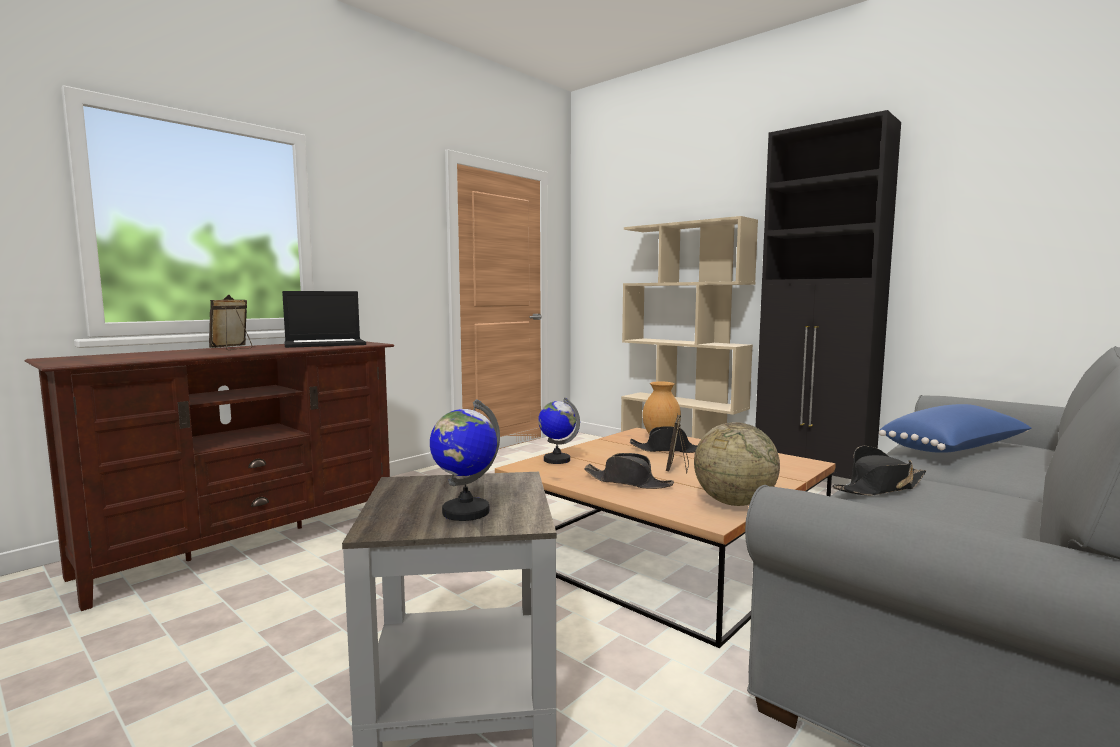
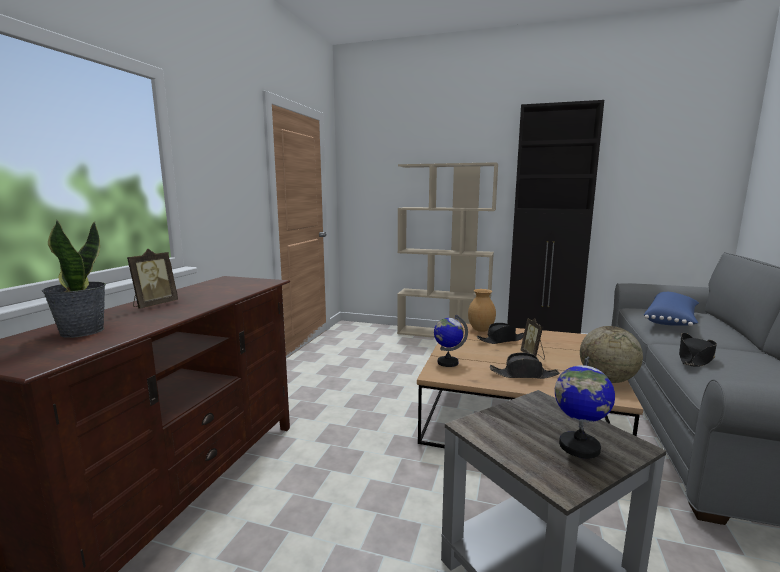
camera: 25 degrees left, 5 degrees up
picture frame [209,294,253,350] -> picture frame turned 150 degrees counterclockwise [127,249,178,309]
laptop [282,291,366,348] -> none
none -> potted plant [42,220,106,338]

